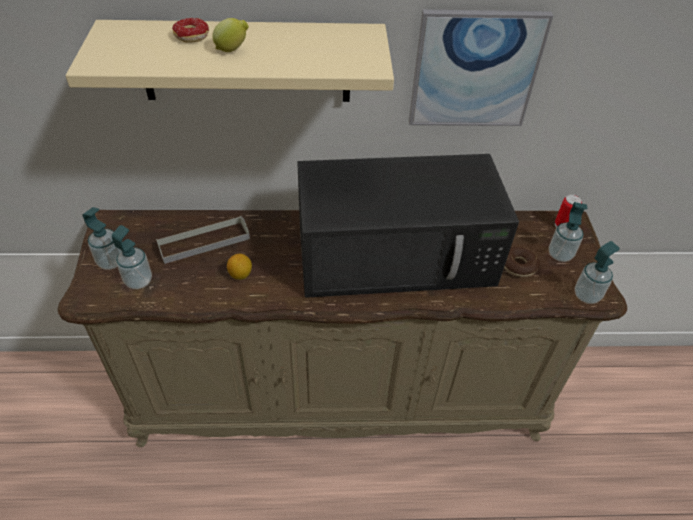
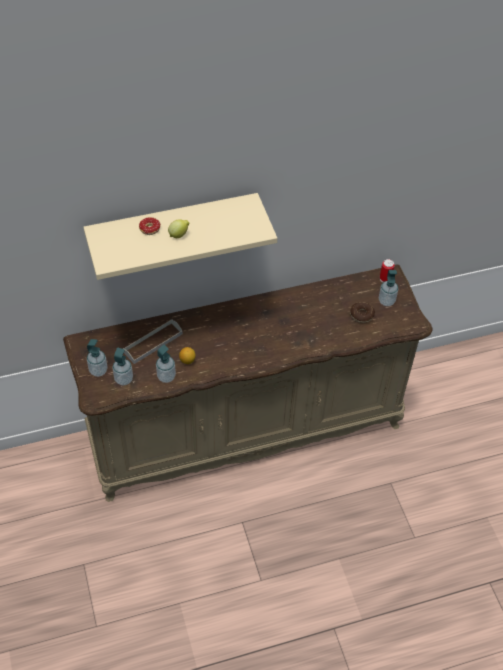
camera: 15 degrees left, 5 degrees up
black microwave [297,154,519,298] -> none
picture [409,9,553,126] -> none
soap dispenser [575,241,620,304] -> soap dispenser moved to [156,345,176,383]

